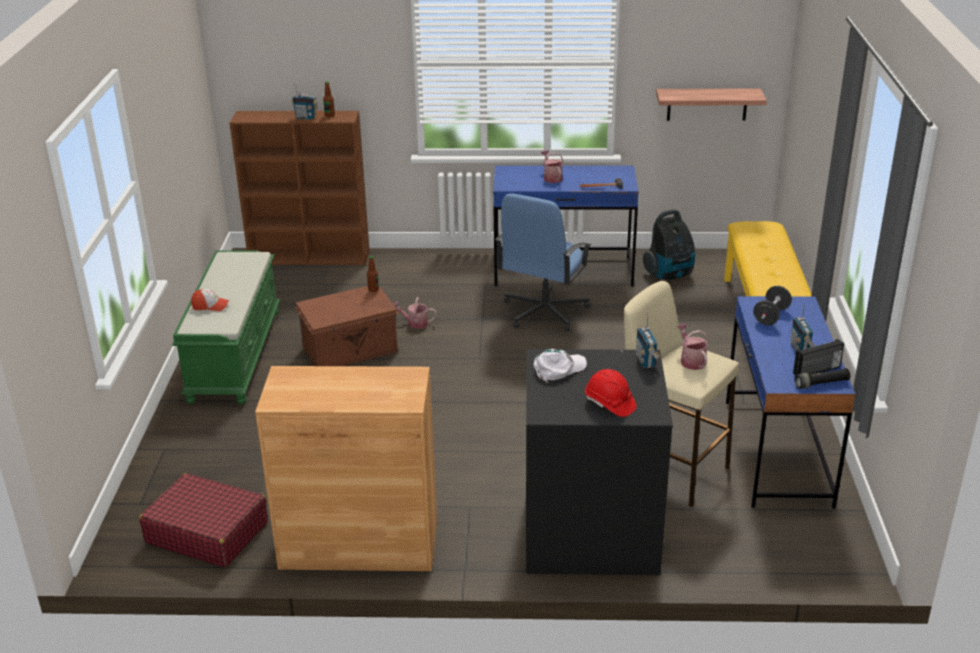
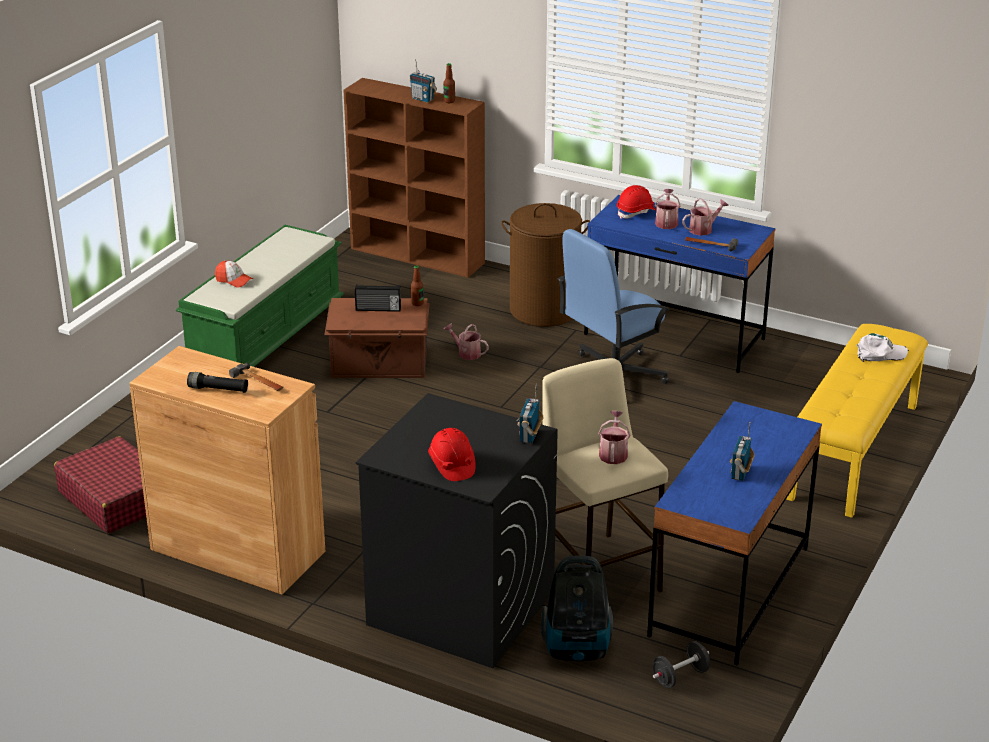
camera: 25 degrees right, 0 degrees up
white cap [533,349,587,384] -> white cap moved to [857,333,909,362]
vacuum cleaner [643,209,695,280] -> vacuum cleaner moved to [541,556,613,661]
shelf [656,88,767,121] -> none
black dumbbell [753,286,792,325] -> black dumbbell moved to [653,641,710,688]
radio [793,339,844,375] -> radio moved to [355,284,401,312]
black flashlight [794,368,850,389] -> black flashlight moved to [187,372,248,393]
none -> hammer [229,363,284,391]
none -> brown laundry basket [501,203,590,327]
none -> red hard hat [617,185,657,219]
none -> watering can [682,198,729,236]

